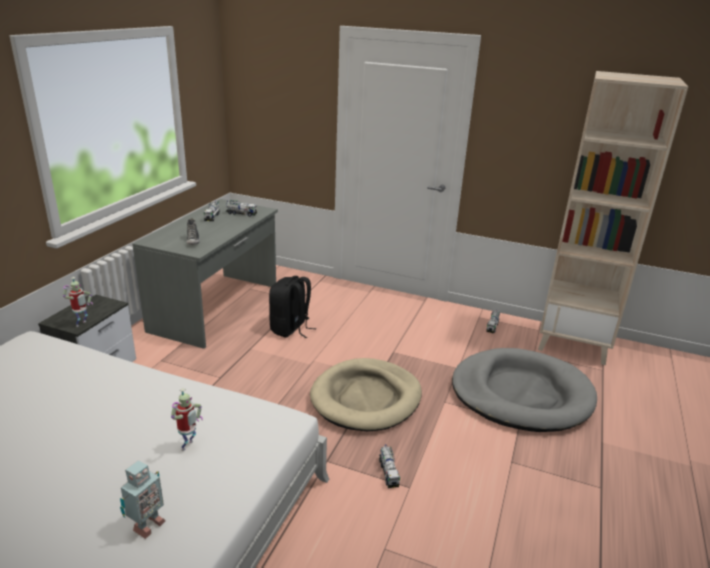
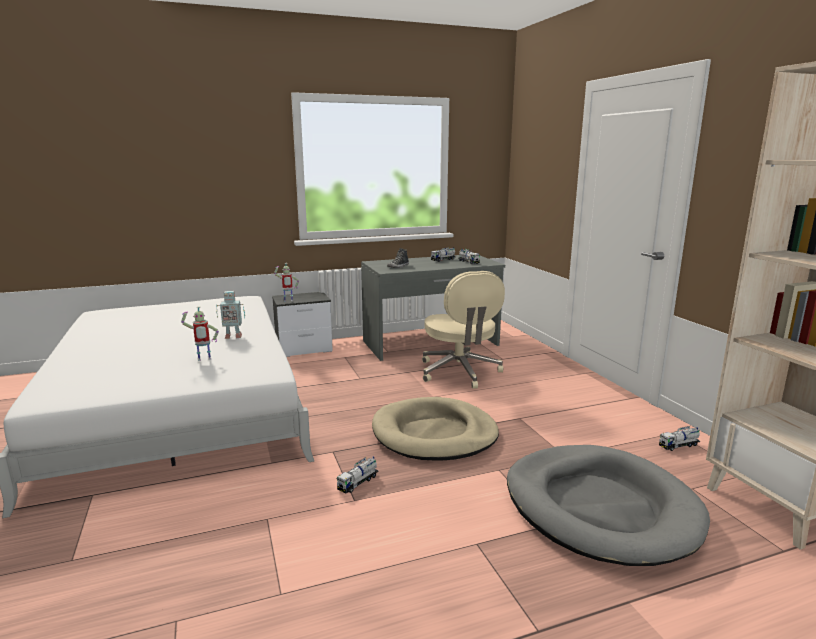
camera: 50 degrees right, 10 degrees down
toy robot [120,460,165,539] -> toy robot moved to [216,291,245,339]
black backpack [269,276,316,338] -> beige office chair [422,271,505,389]

